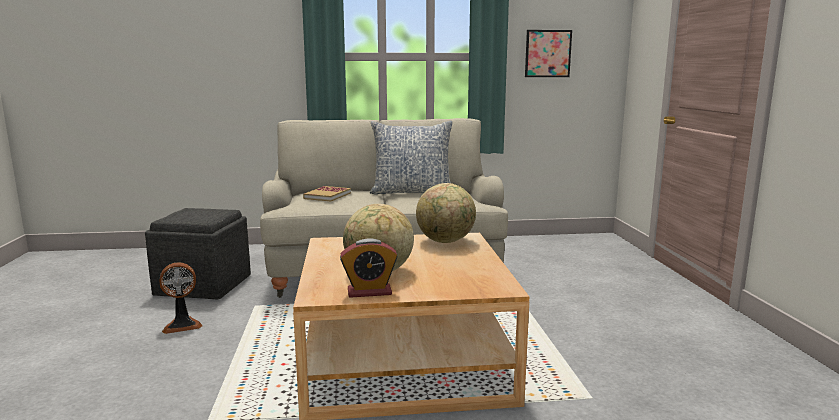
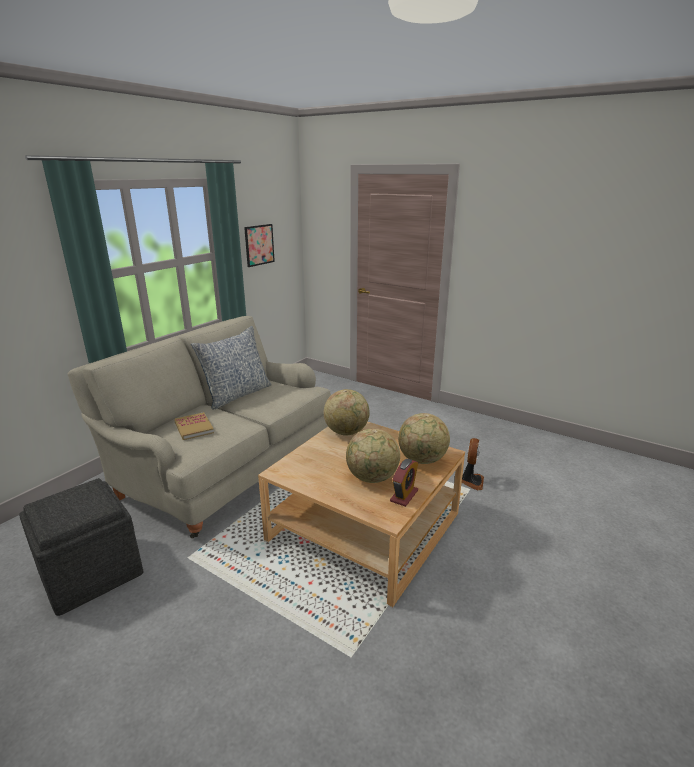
camera: 50 degrees left, 10 degrees up
fan [159,262,203,334] -> fan moved to [462,438,484,490]
none -> globe [398,413,450,464]

